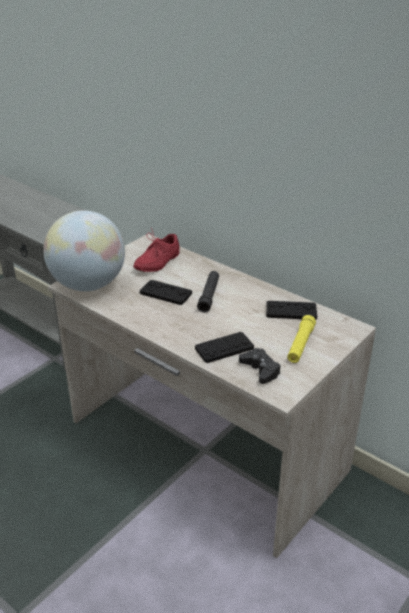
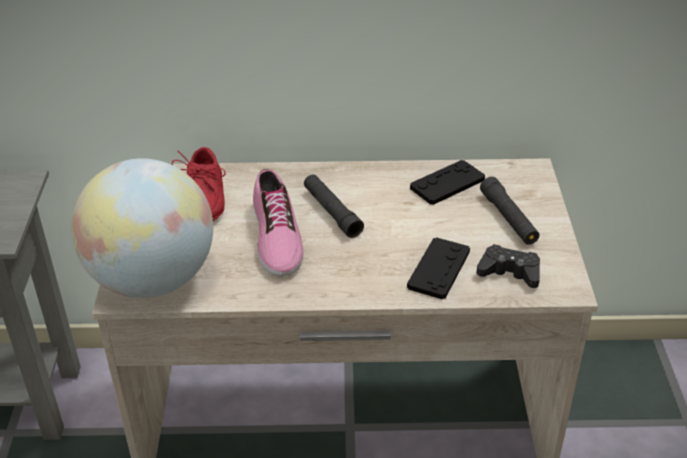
camera: 40 degrees left, 5 degrees up
black game controller [140,280,192,305] -> shoe [253,169,304,277]
yellow flashlight [287,315,316,363] -> black flashlight [480,177,539,245]

